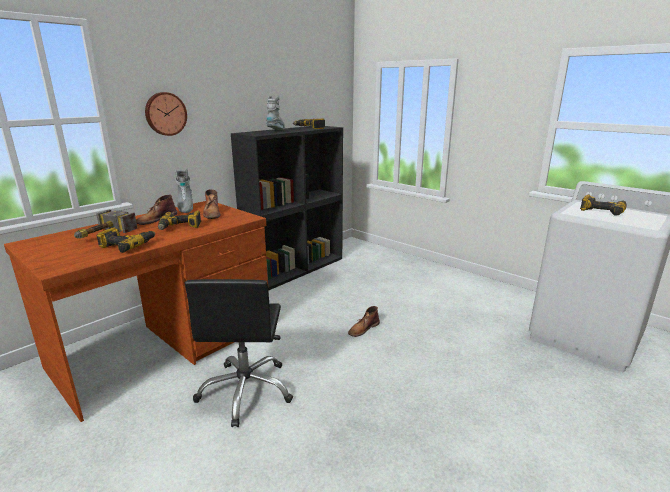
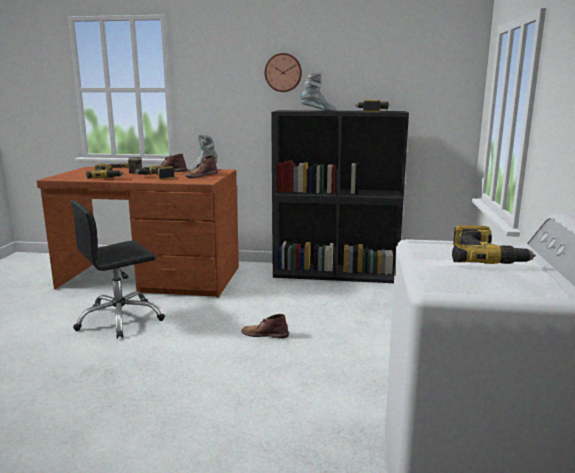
camera: 55 degrees right, 5 degrees down
wall clock [145,92,187,136] -> wall clock moved to [265,53,302,92]

